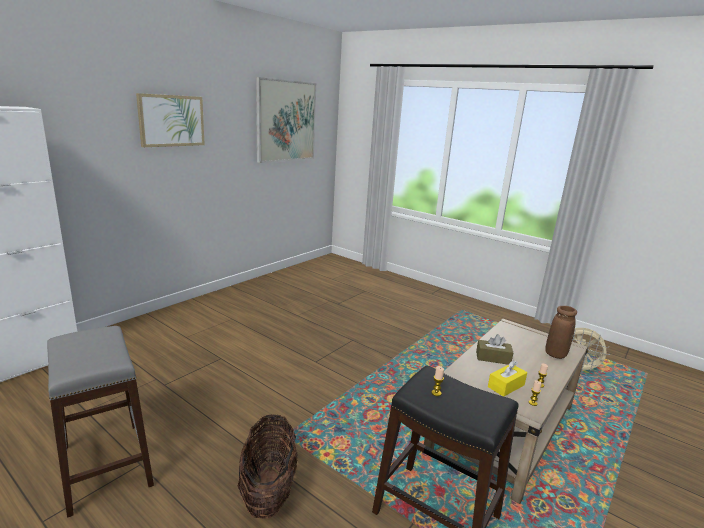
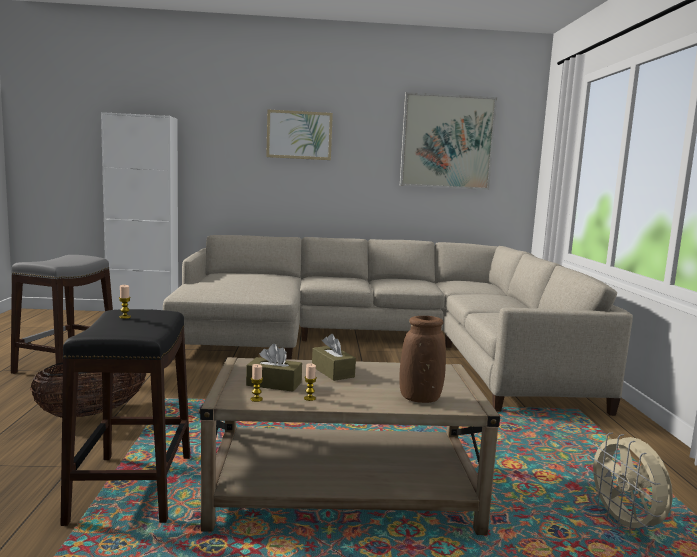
camera: 50 degrees right, 10 degrees down
yellow tissue box [488,360,527,397] -> brown tissue box [246,344,302,392]
none -> beige sofa [163,235,633,416]

